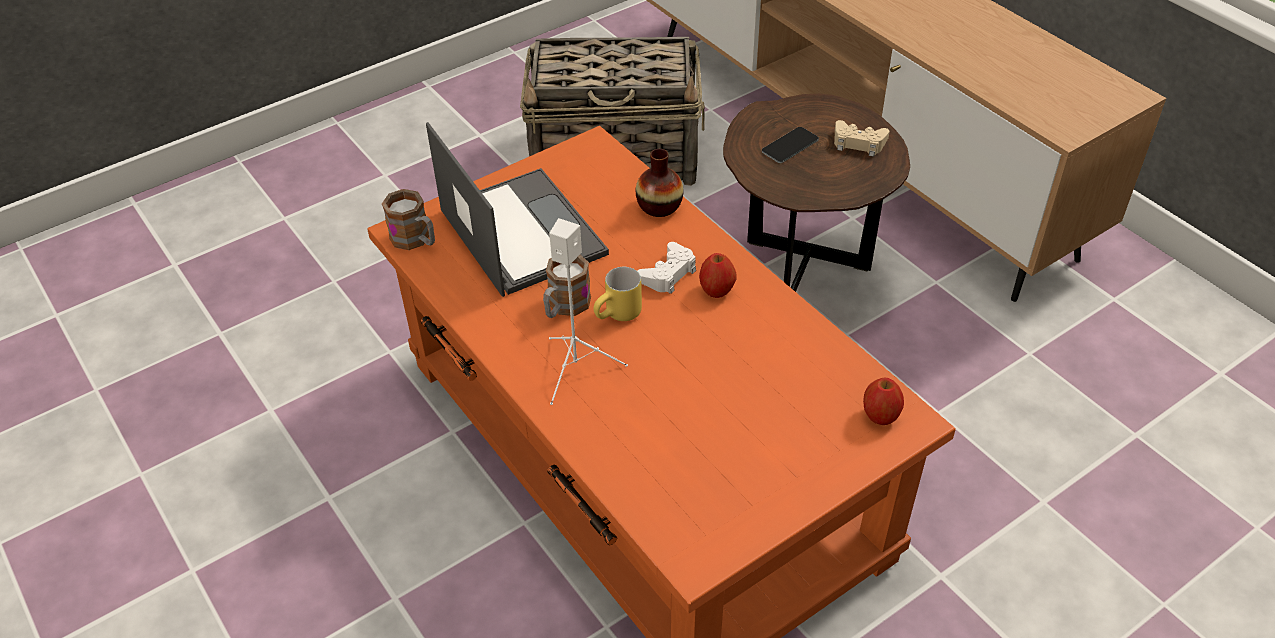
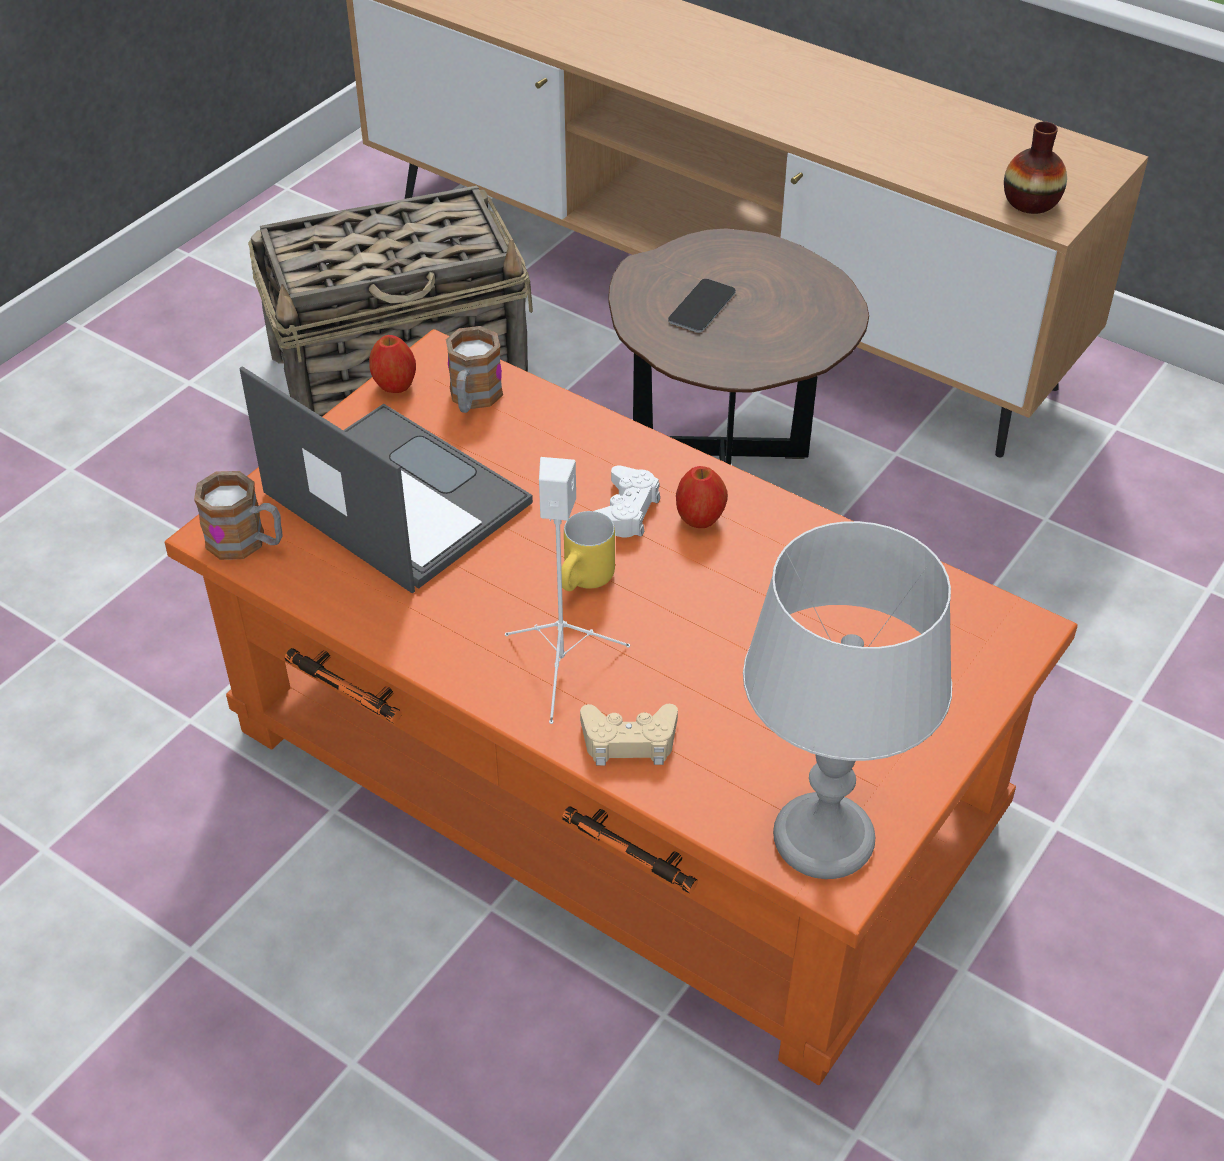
camera: 20 degrees left, 0 degrees up
mug [543,255,591,318] -> mug moved to [446,326,503,413]
vase [636,149,683,217] -> vase moved to [1004,121,1067,214]
beige game controller [834,120,890,157] -> beige game controller moved to [580,704,678,765]
apple [863,378,904,425] -> apple moved to [369,335,416,393]
none -> grey table lamp [743,521,952,879]

